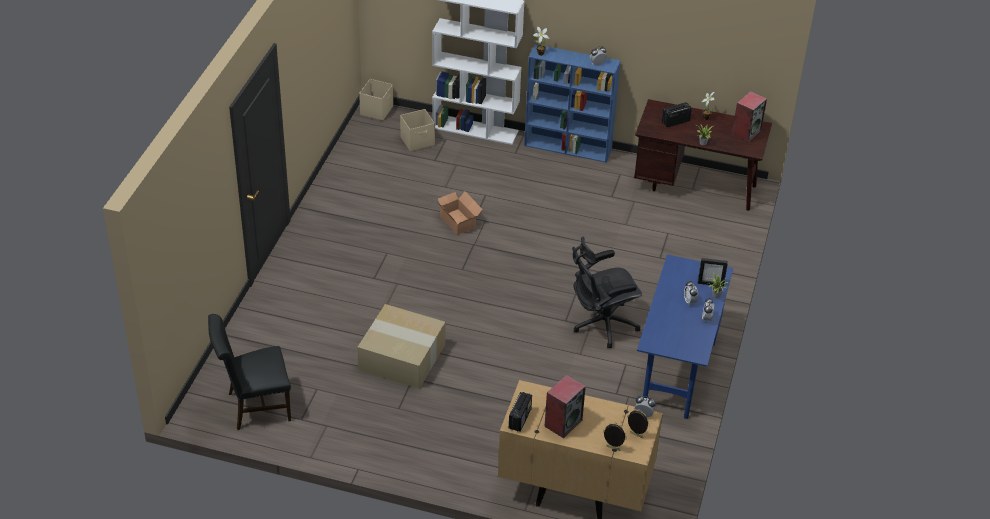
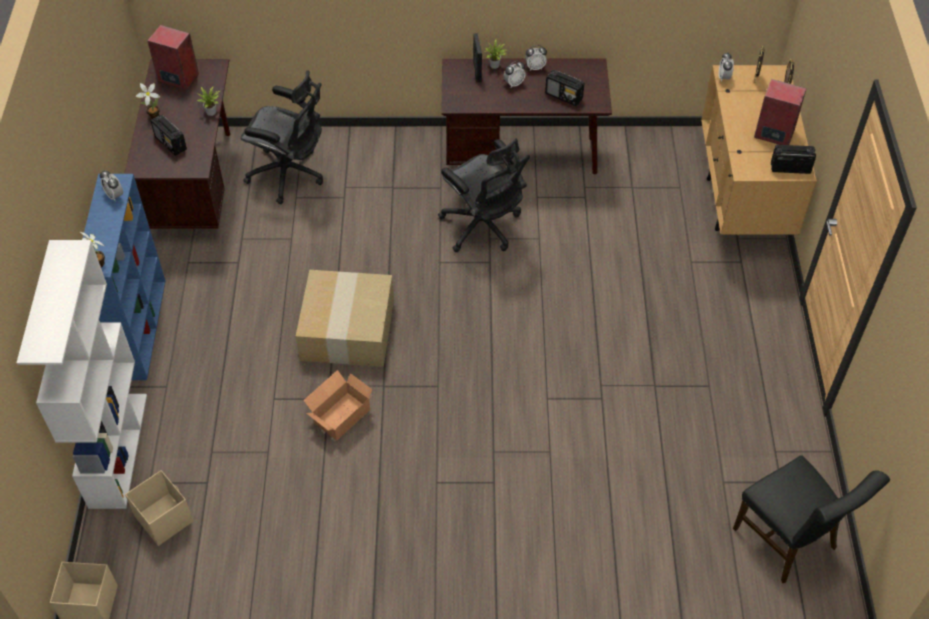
camera: 105 degrees left, 10 degrees up
cardboard box [357,304,446,389] -> cardboard box moved to [296,270,394,367]
blue desk [637,254,733,419] -> brown desk [441,59,612,174]
none -> office chair [240,70,323,204]
none -> radio [545,70,584,106]

